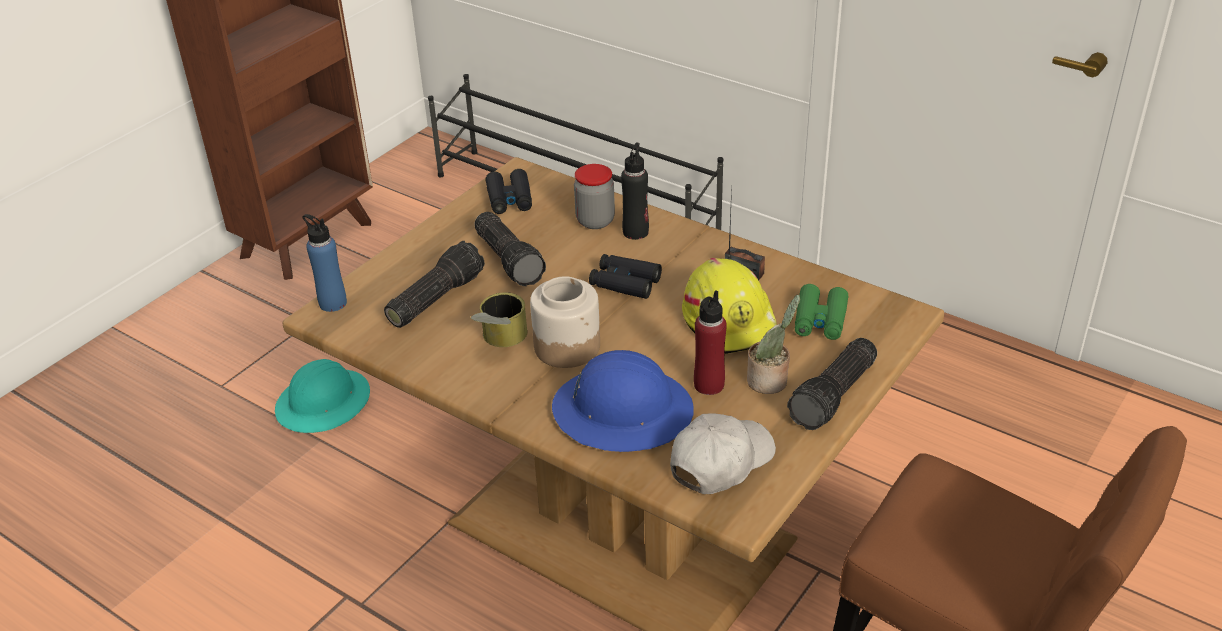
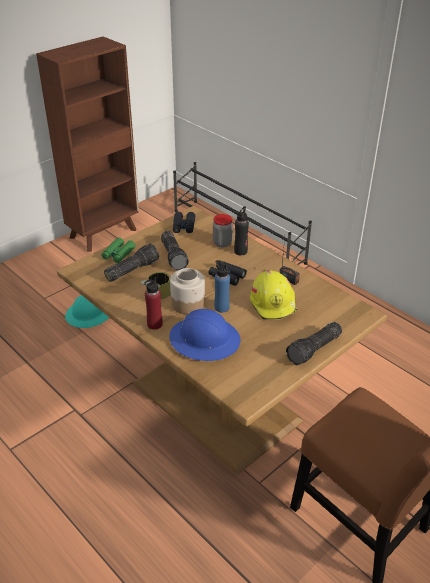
camera: 10 degrees right, 0 degrees up
blue bottle [302,214,347,312] -> blue bottle moved to [214,260,230,313]
white cap [670,413,776,494] -> none
red bottle [694,290,727,395] -> red bottle moved to [144,277,163,330]
potted plant [747,295,800,394] -> none
green binoculars [795,284,848,340] -> green binoculars moved to [101,237,136,263]

